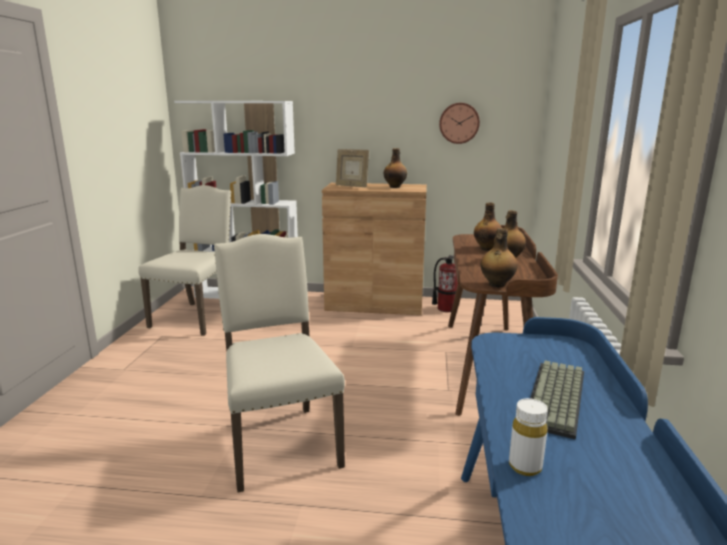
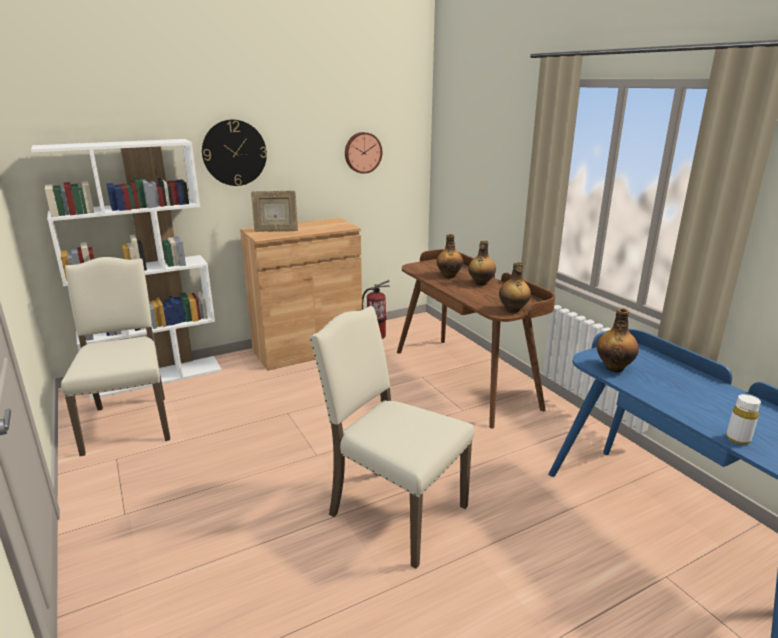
camera: 35 degrees left, 5 degrees up
bottle [384,148,407,188] -> bottle moved to [597,308,639,372]
keyboard [530,360,584,440] -> none
none -> wall clock [202,120,267,186]

